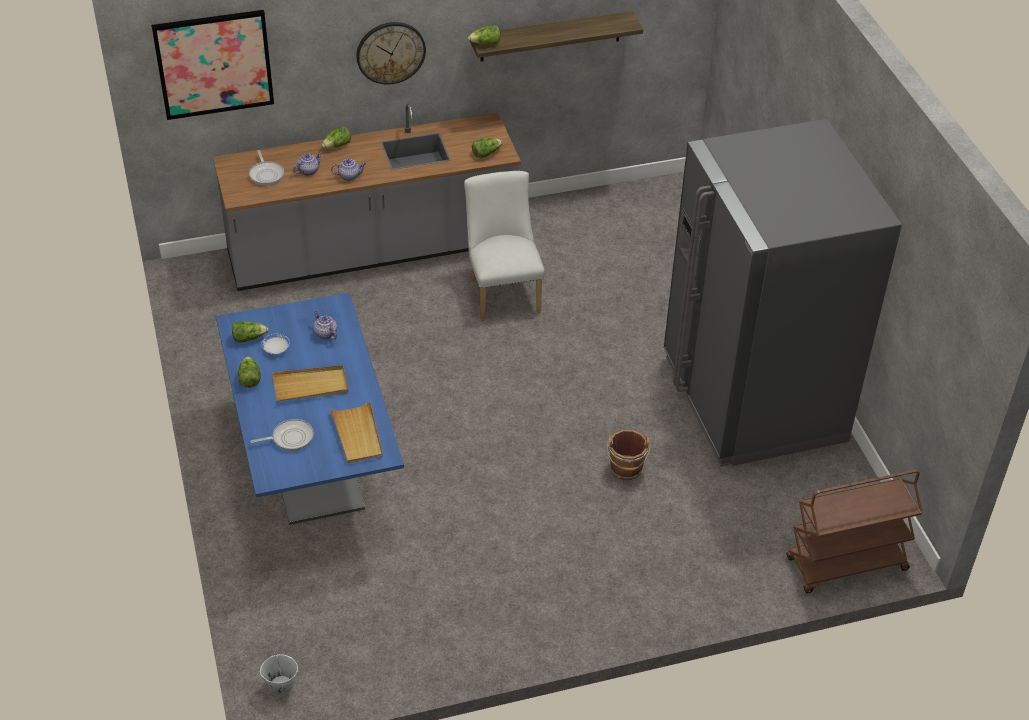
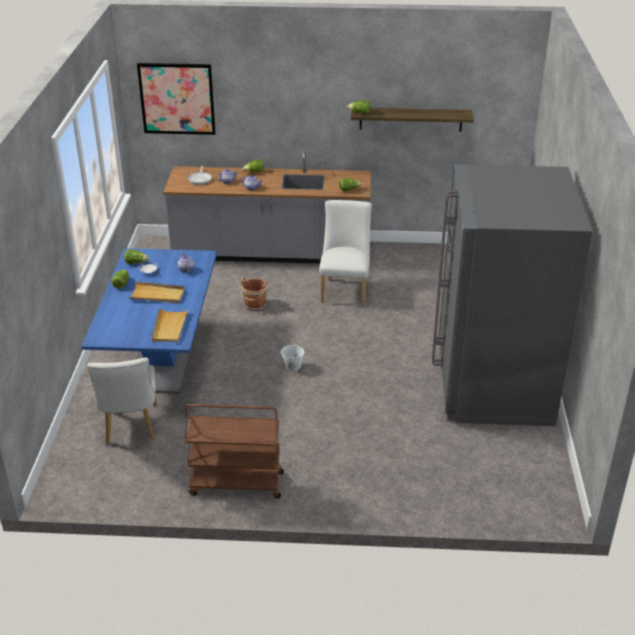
camera: 20 degrees right, 10 degrees down
frying pan [250,419,314,451] -> none
white bucket [260,653,298,696] -> white bucket moved to [281,340,305,371]
wall clock [356,22,426,85] -> none
brown bucket [607,430,651,480] -> brown bucket moved to [240,277,268,311]
brown cart [786,470,923,593] -> brown cart moved to [185,404,284,498]
none -> white chair [87,358,157,444]

